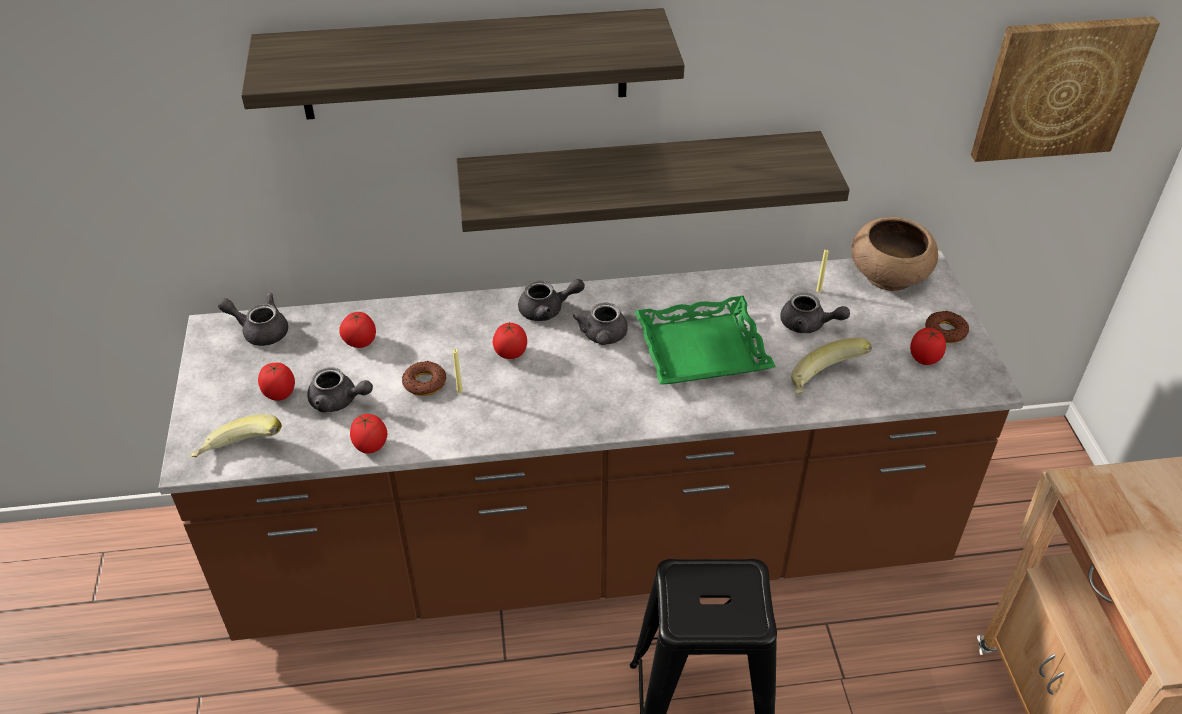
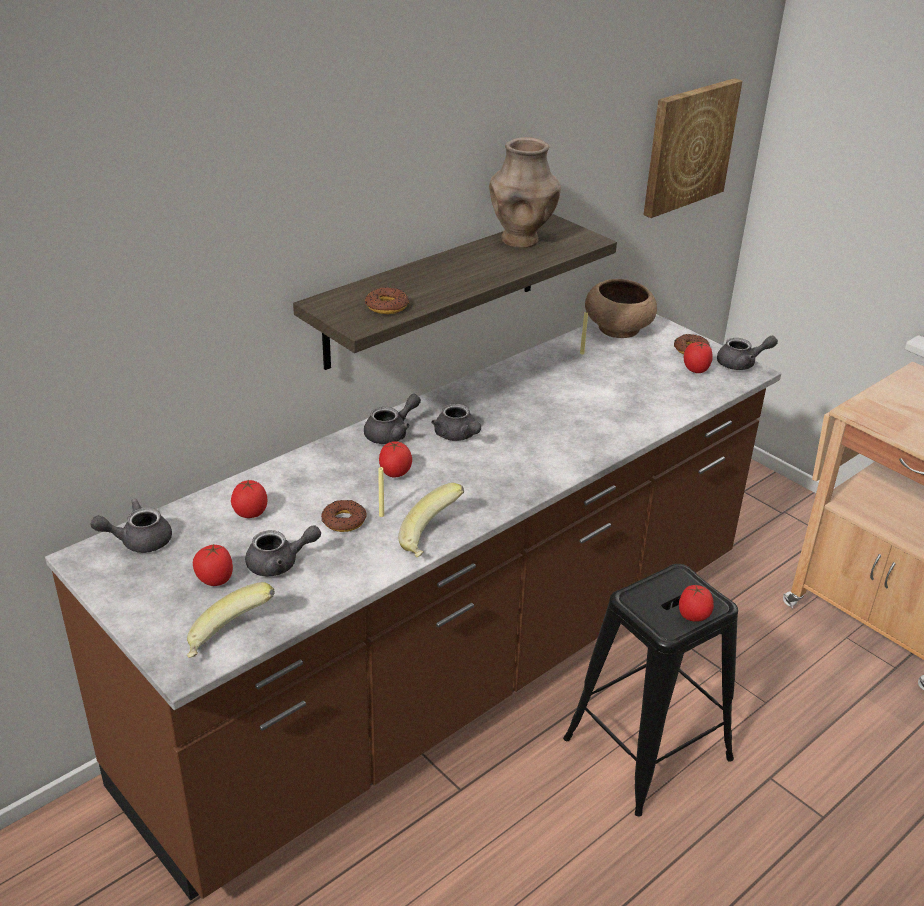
camera: 35 degrees left, 10 degrees down
shelf [241,8,685,120] -> none
tomato [350,414,387,454] -> tomato moved to [679,584,714,622]
green tray [635,296,776,384] -> none
grey teapot [780,292,850,333] -> grey teapot moved to [717,336,778,370]
banana [791,338,872,394] -> banana moved to [399,483,464,557]
none -> donut [365,287,410,314]
none -> brown vase [489,137,561,248]

